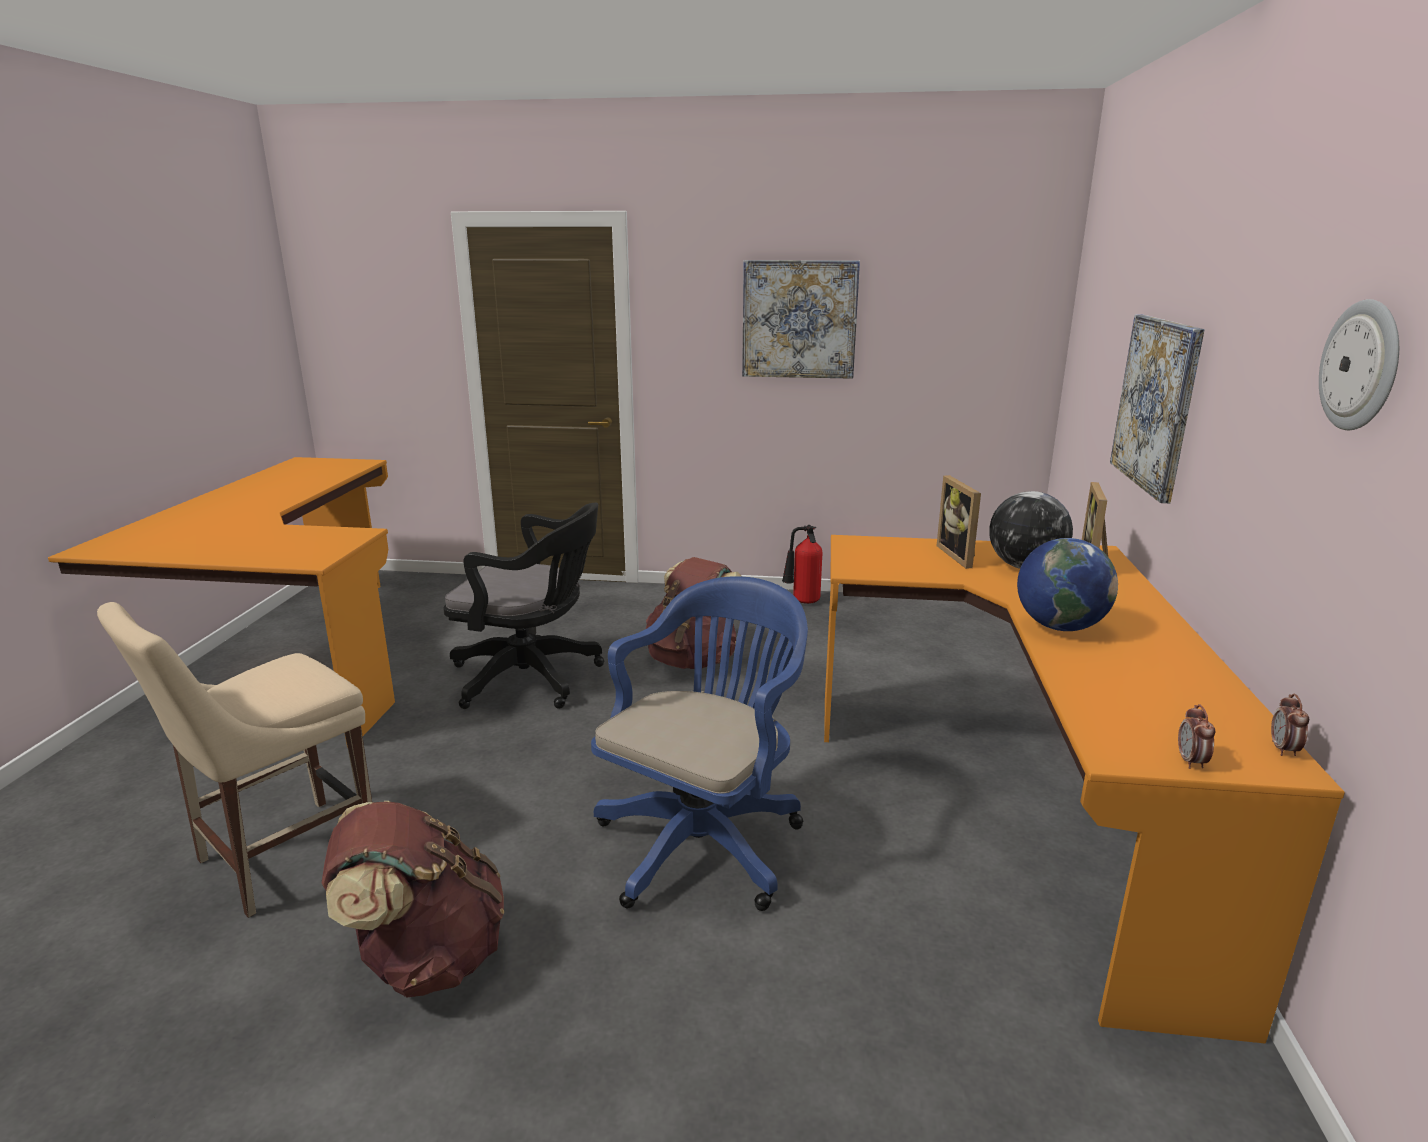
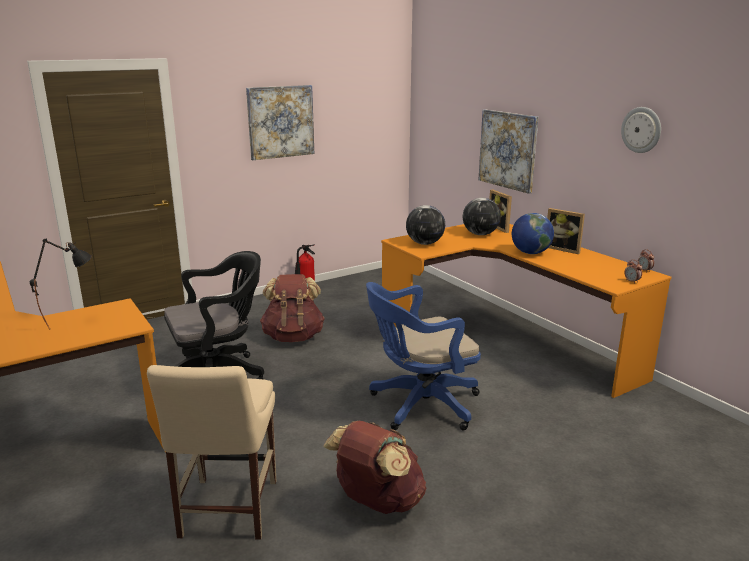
camera: 40 degrees left, 0 degrees up
blue office chair [591,576,808,911] -> blue office chair turned 105 degrees counterclockwise [366,282,481,431]
picture frame [937,475,981,569] -> picture frame moved to [547,208,585,254]
none -> black table lamp [30,239,92,330]
none -> globe [406,205,445,245]

